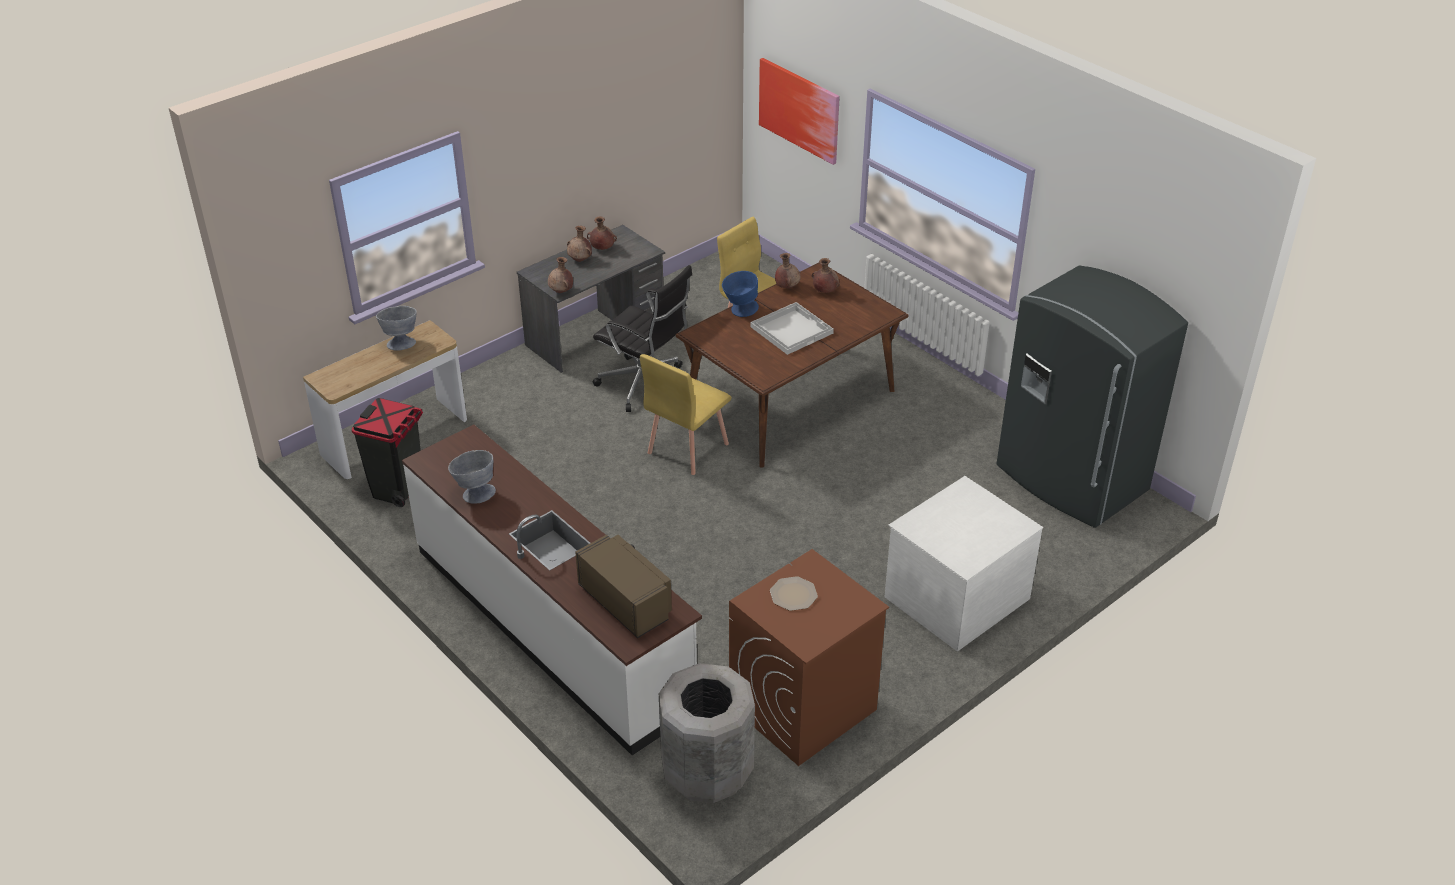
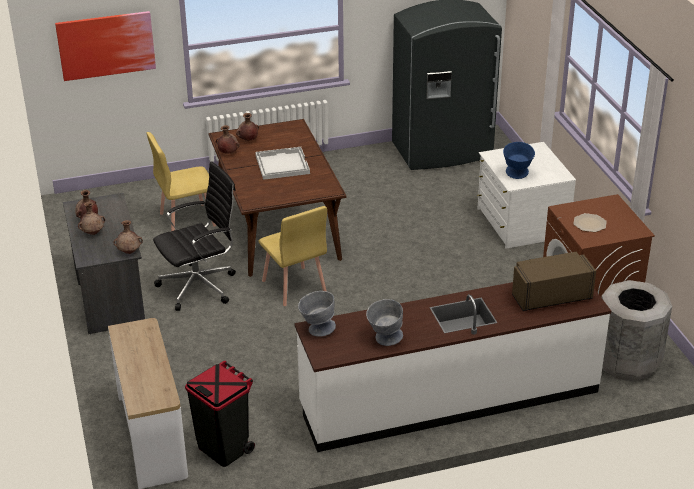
camera: 65 degrees left, 5 degrees down
grey bowl [376,306,417,350] -> grey bowl moved to [298,291,336,337]
blue bowl [722,271,759,317] -> blue bowl moved to [503,142,535,179]

